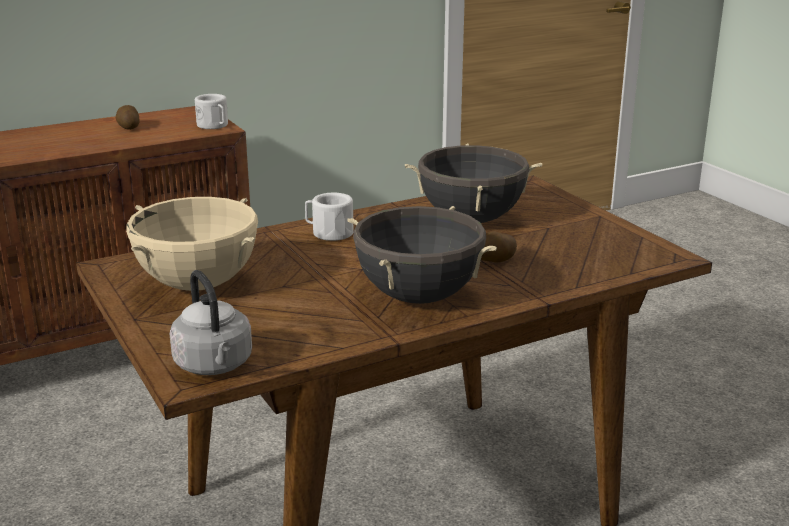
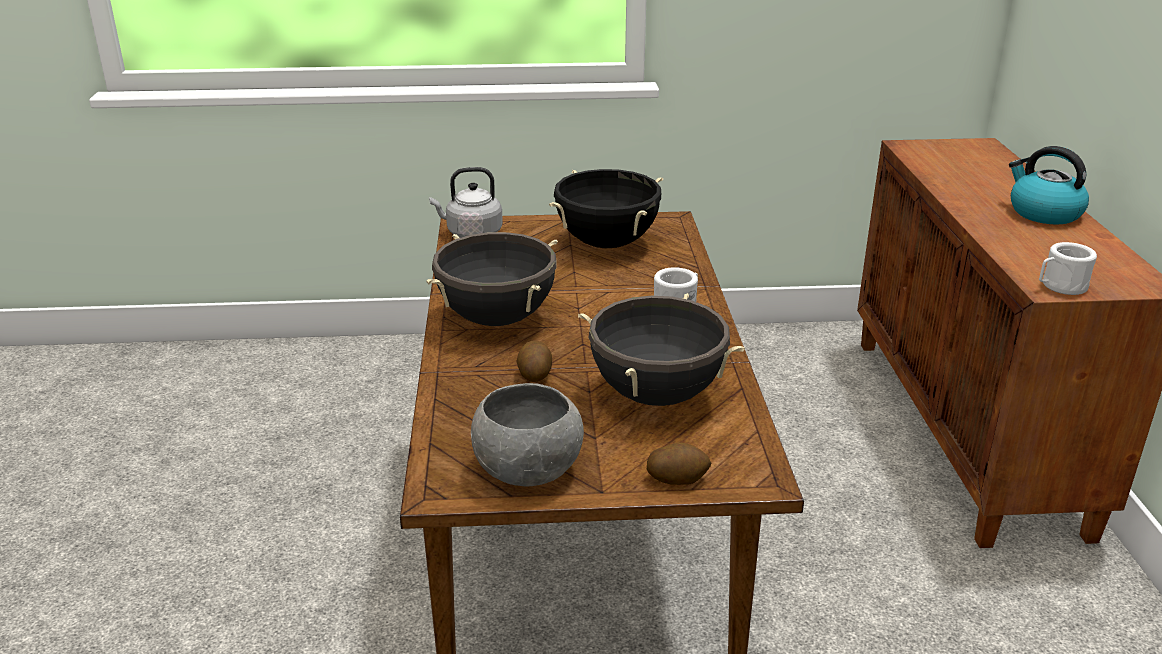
camera: 115 degrees right, 5 degrees up
potato [116,105,140,130] -> potato moved to [647,443,711,485]
beige cooking pot [126,197,258,291] -> black cooking pot [549,169,663,248]
none -> grey bowl [471,383,584,486]
none -> kettle [1009,146,1089,225]

